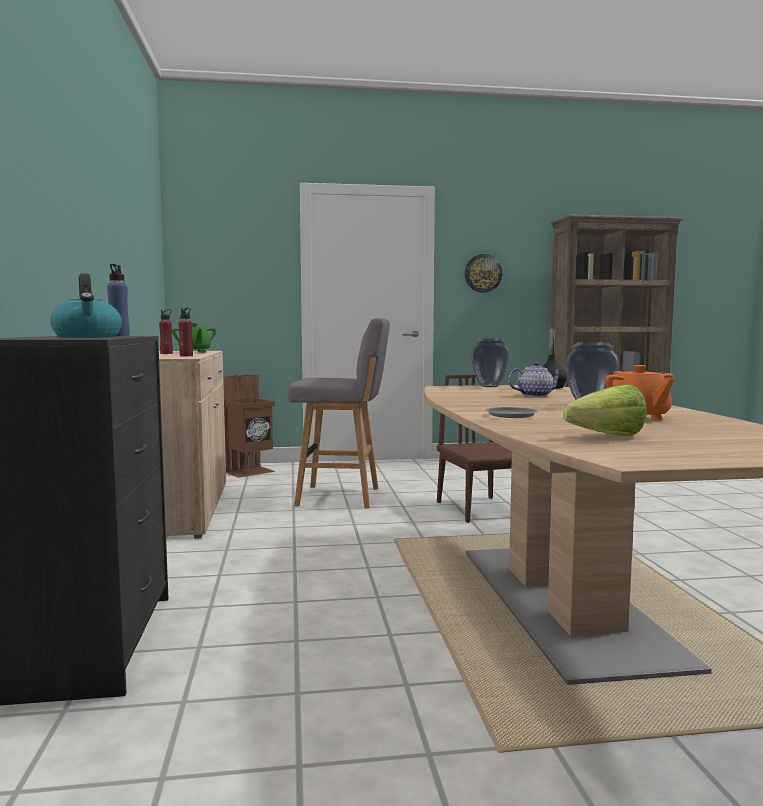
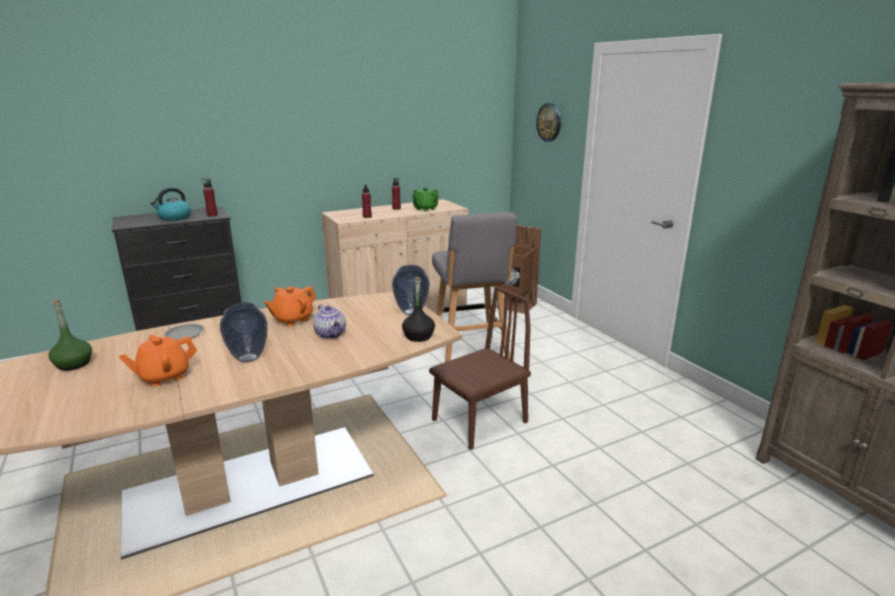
camera: 70 degrees right, 15 degrees up
blue bottle [107,264,130,336] -> red bottle [201,178,218,216]
wall clock [465,254,502,293] -> wall clock moved to [536,103,561,142]
lettuce [563,384,647,436] -> green bottle [48,299,92,371]
none -> orange teapot [264,286,316,326]

